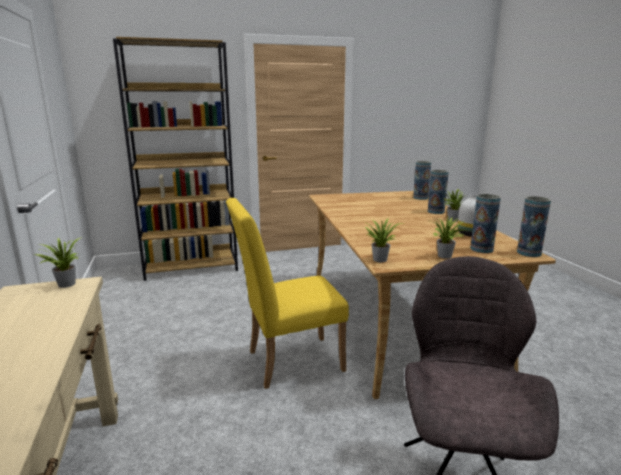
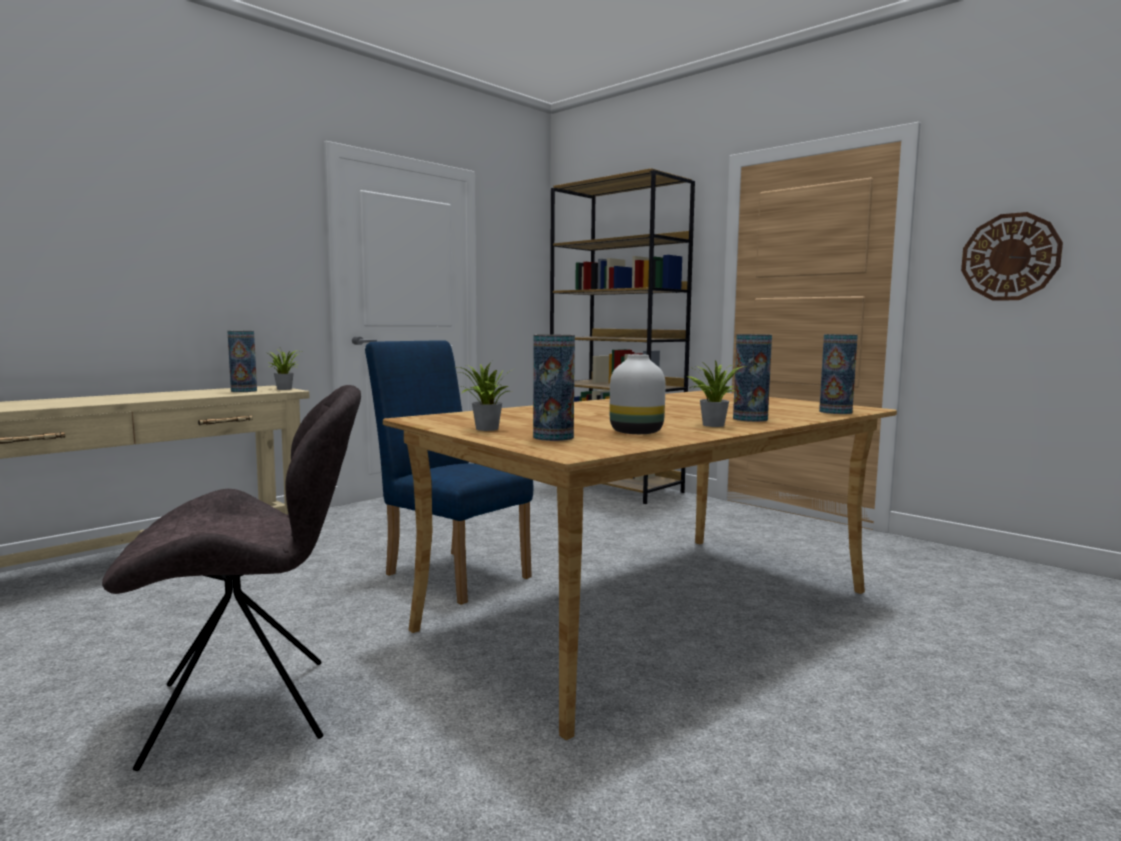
camera: 60 degrees right, 10 degrees down
yellow chair [226,198,349,389] -> blue chair [365,340,533,605]
potted plant [365,218,402,262] -> none
vase [517,196,551,257] -> vase moved to [228,331,257,392]
none -> wall clock [961,212,1063,301]

